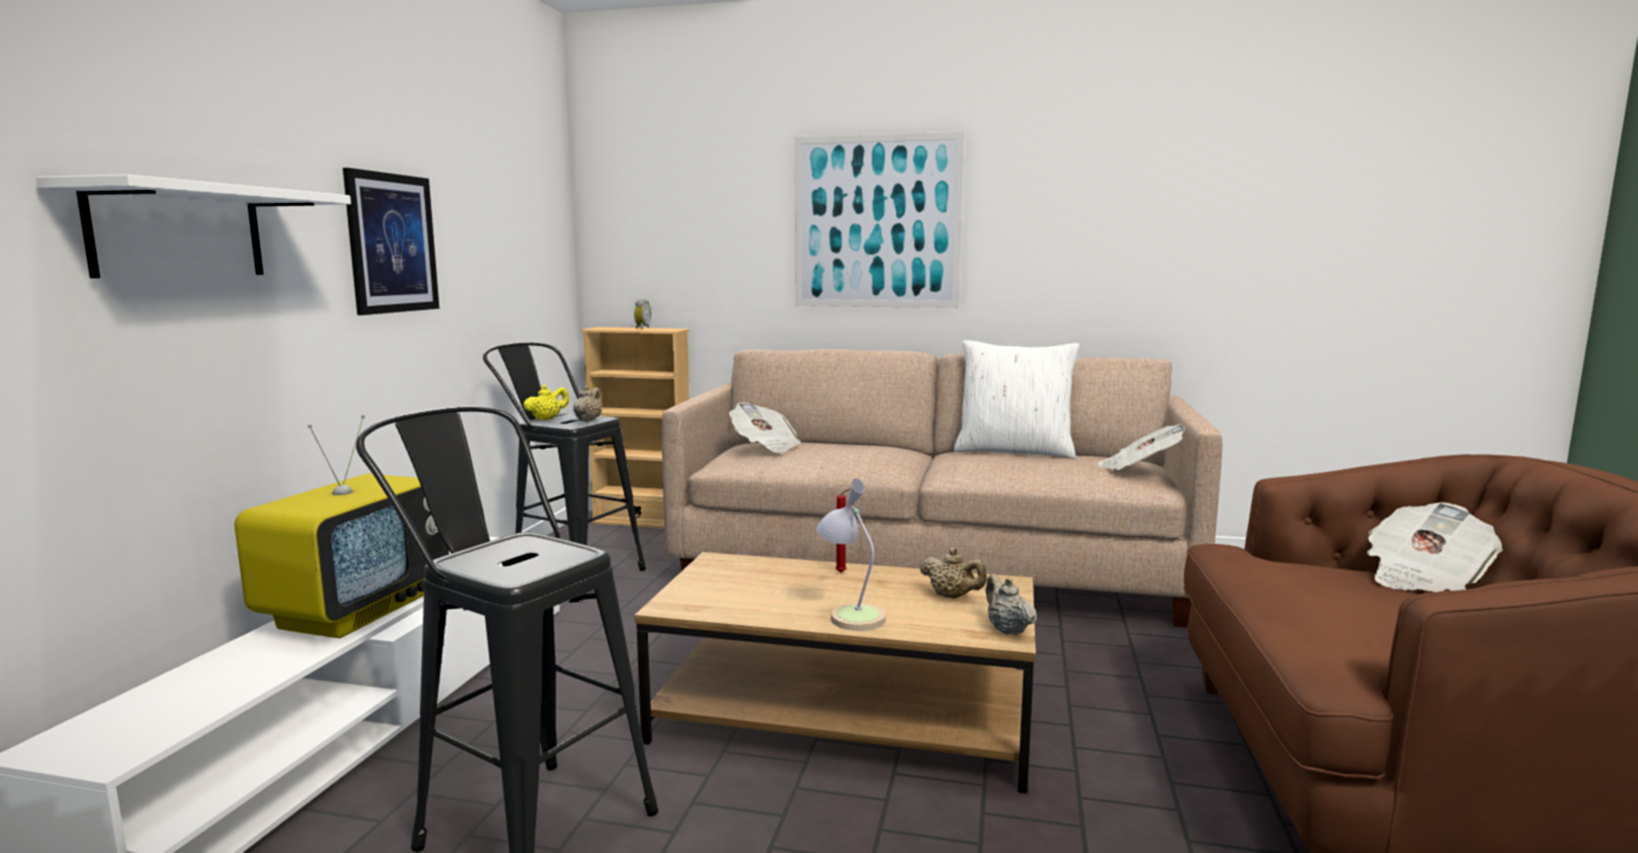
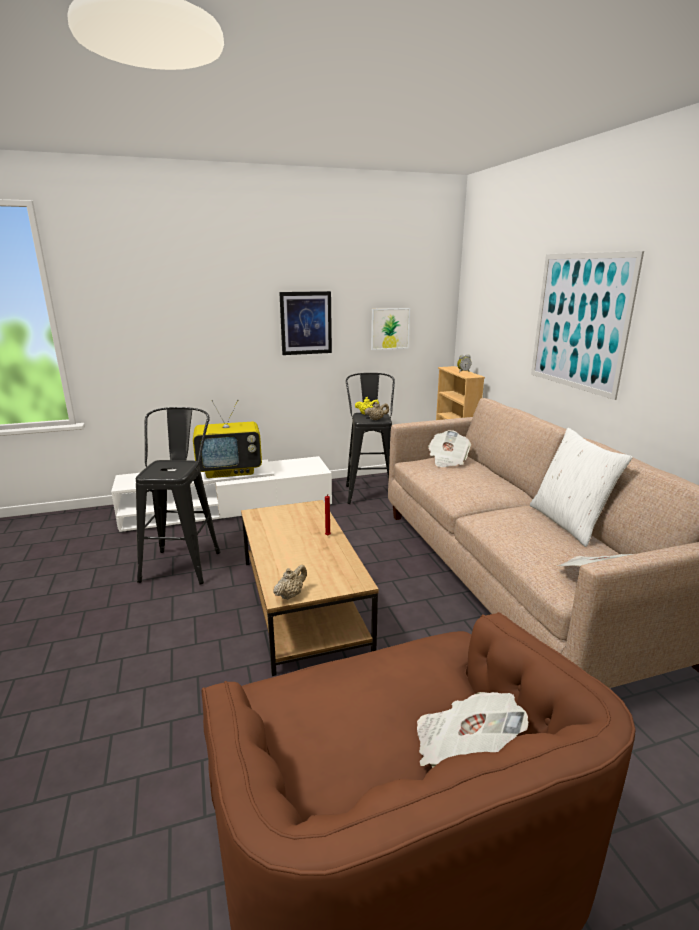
camera: 60 degrees right, 10 degrees up
white shelf [36,174,351,278] -> none
table lamp [816,478,886,631] -> none
beige teapot [920,548,987,598] -> none
none -> picture [371,308,410,350]

